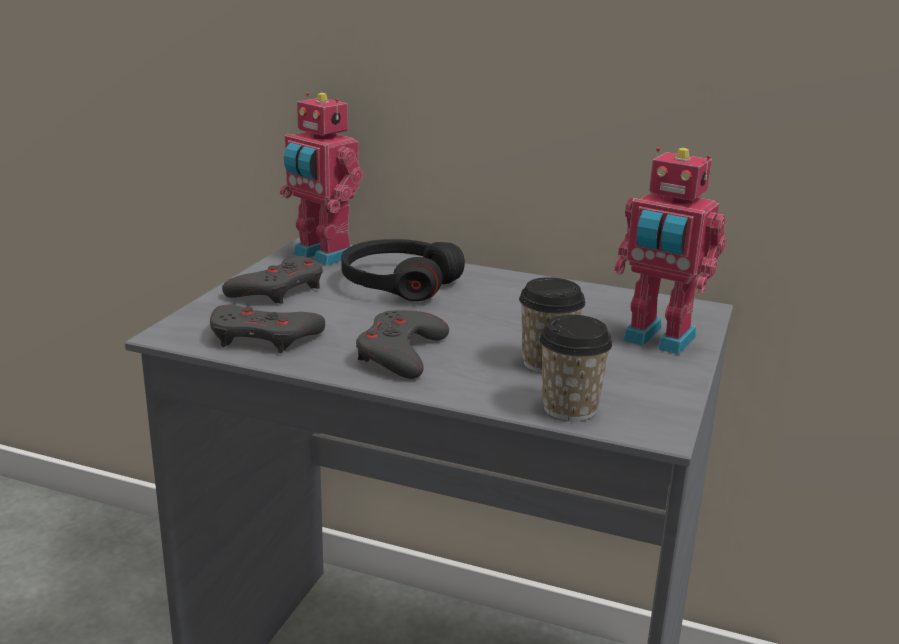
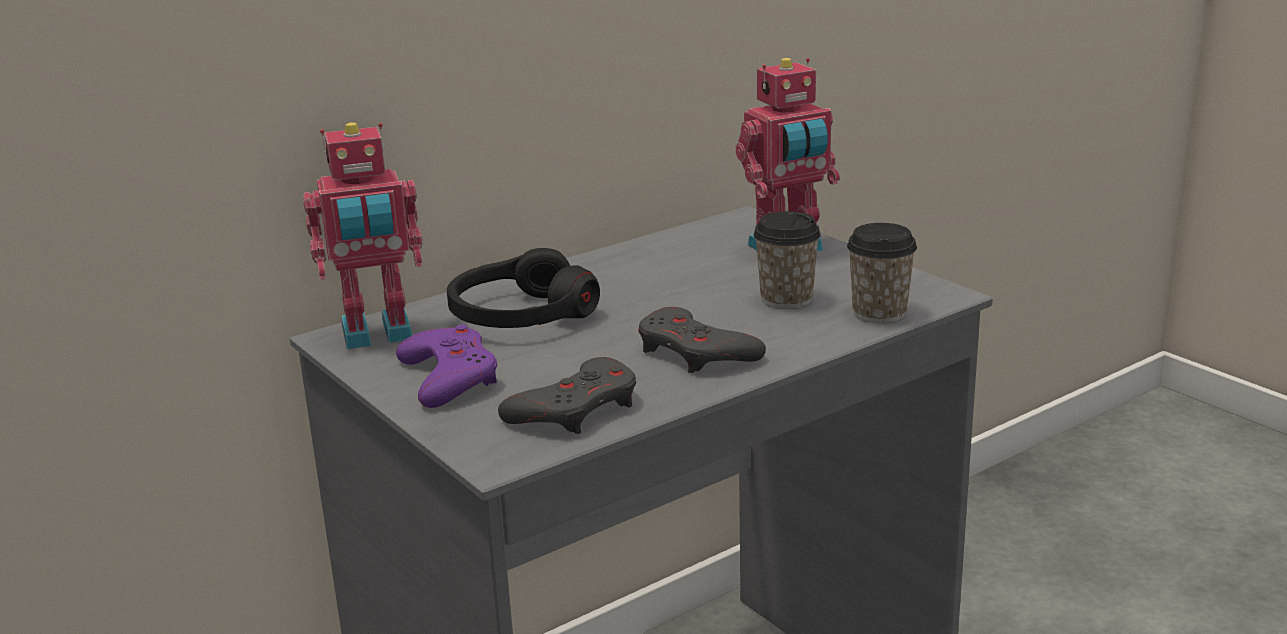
camera: 55 degrees left, 0 degrees up
grey game controller [222,256,323,304] -> purple game controller [396,325,497,408]

